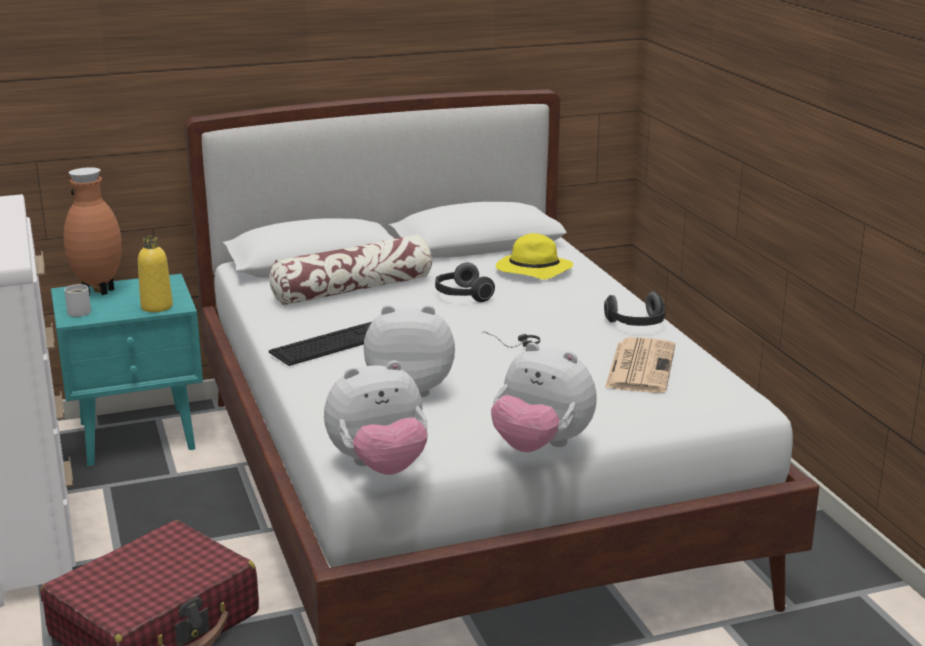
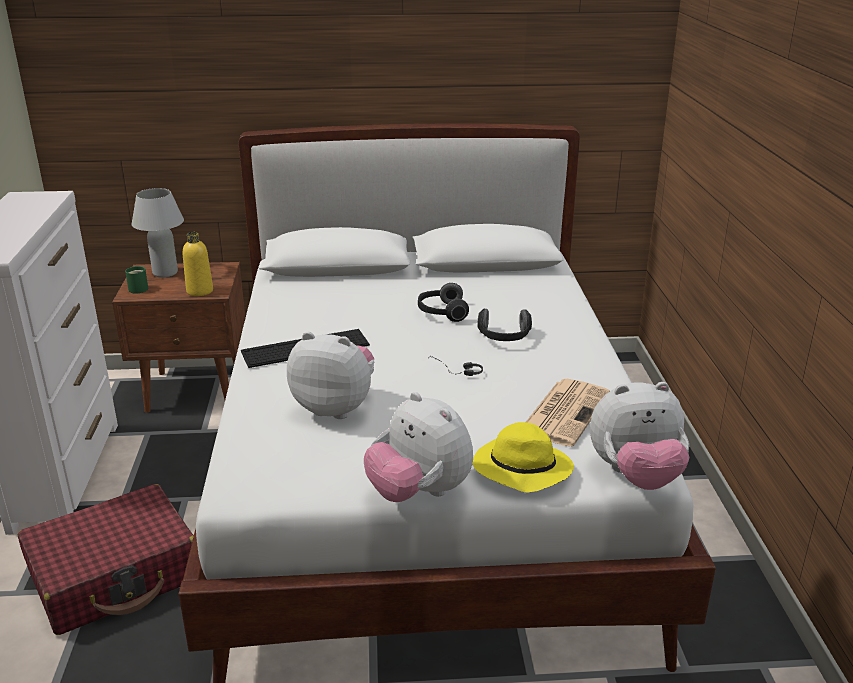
camera: 15 degrees right, 5 degrees up
turquoise nightstand [51,273,203,466] -> brown nightstand [112,262,245,413]
brown vase [63,167,122,296] -> white table lamp [132,188,184,278]
white mug [64,284,91,317] -> green mug [125,266,148,294]
pillow [269,234,432,305] -> none
plush toy [324,361,428,475] -> plush toy moved to [590,382,689,490]
yellow hat [496,233,573,280] -> yellow hat moved to [473,422,574,492]
headphones [604,292,665,326] -> headphones moved to [477,308,532,341]

